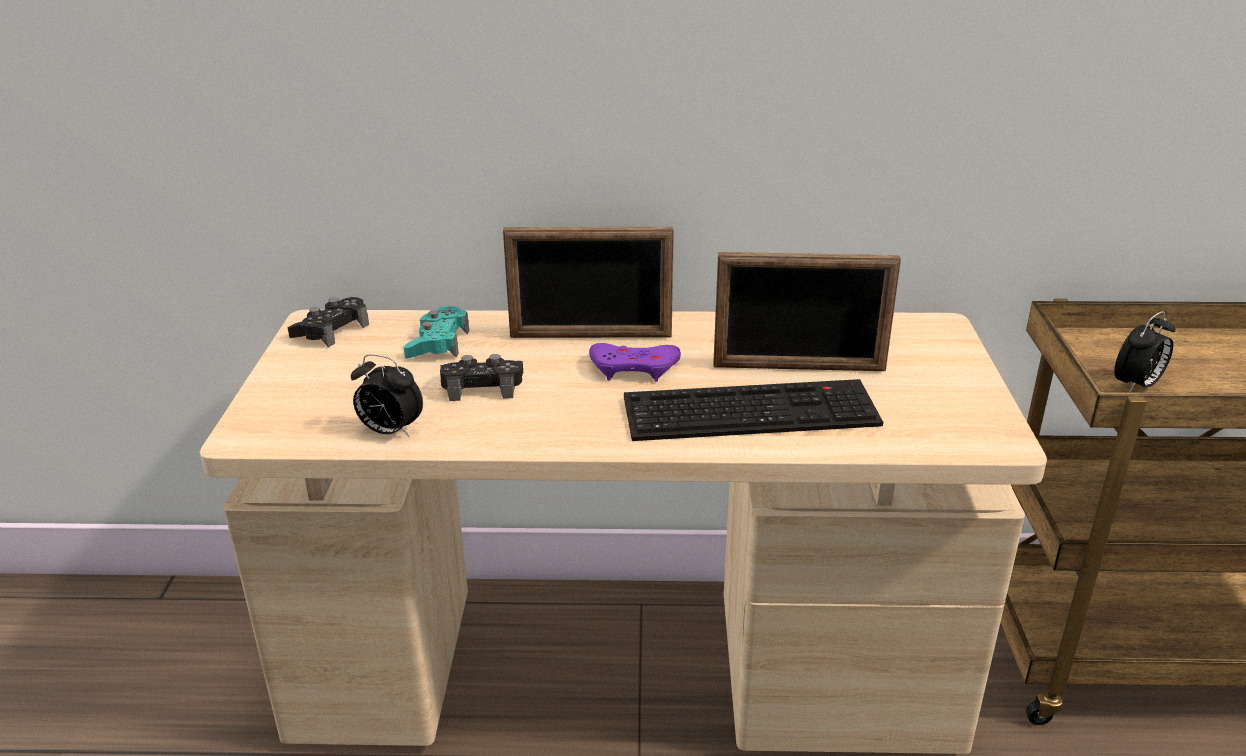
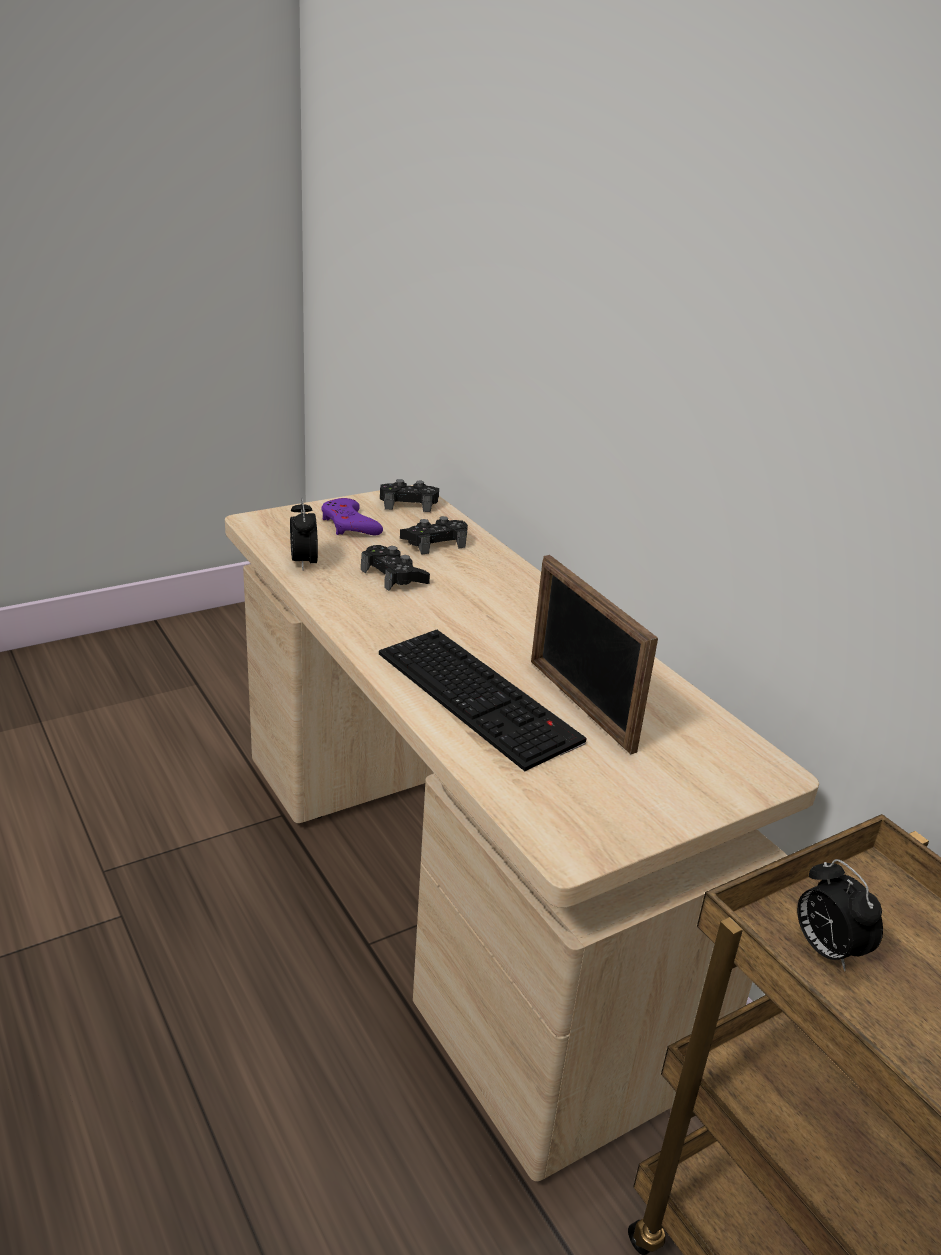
camera: 55 degrees right, 0 degrees up
turquoise game controller [404,306,469,358] -> black game controller [400,516,468,555]
picture frame [503,227,674,338] -> none
purple game controller [589,343,681,382] -> purple game controller moved to [321,498,383,536]
alarm clock [1114,311,1175,392] -> alarm clock turned 45 degrees clockwise [797,859,883,971]

